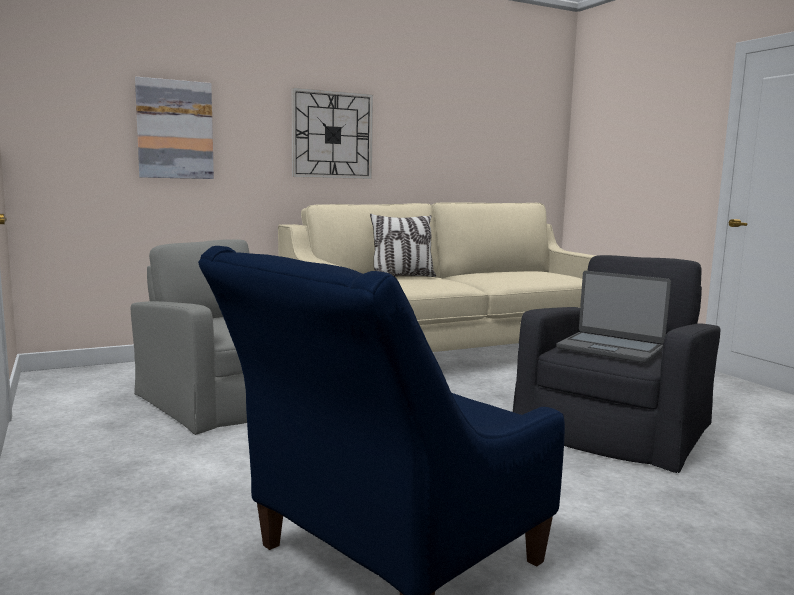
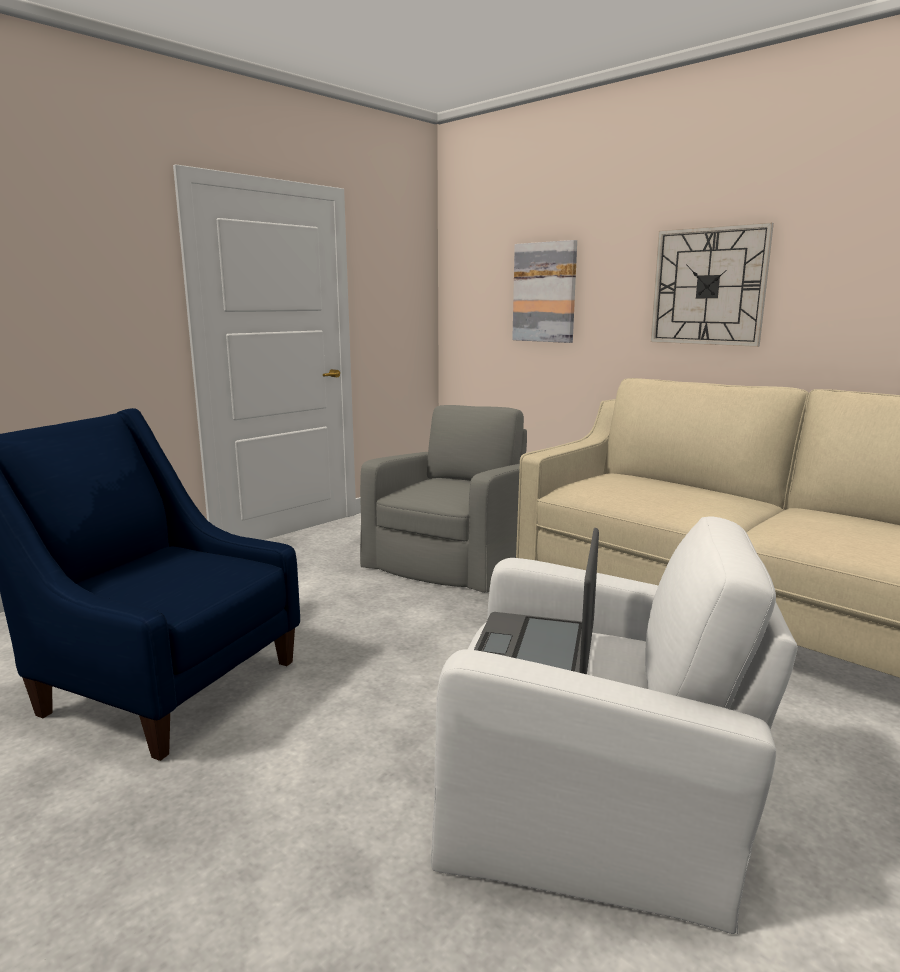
camera: 70 degrees right, 5 degrees up
pillow [370,214,436,277] -> none
black armchair [513,255,720,473] -> white armchair [430,516,798,934]

